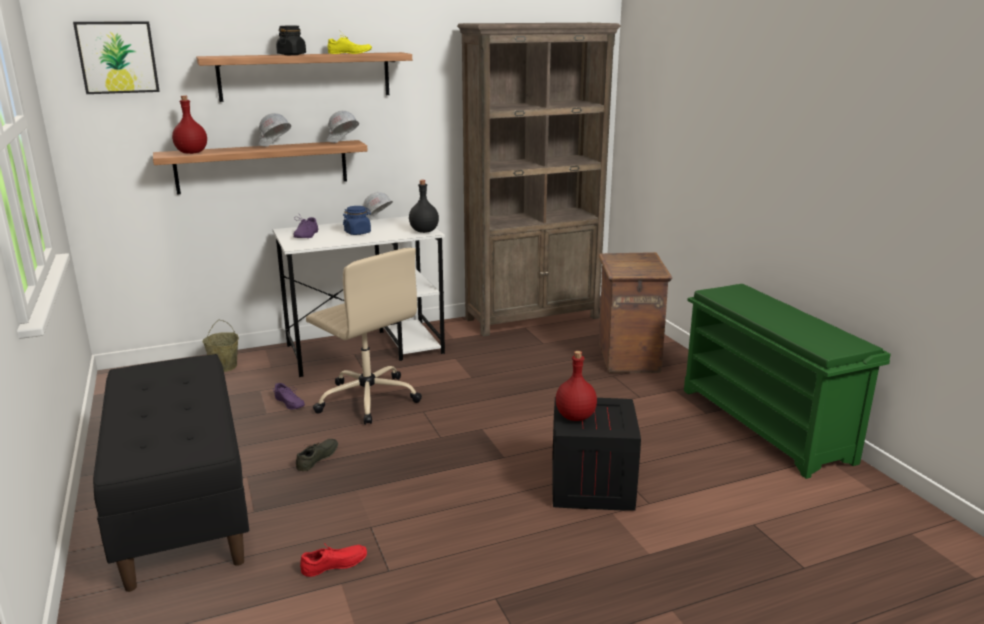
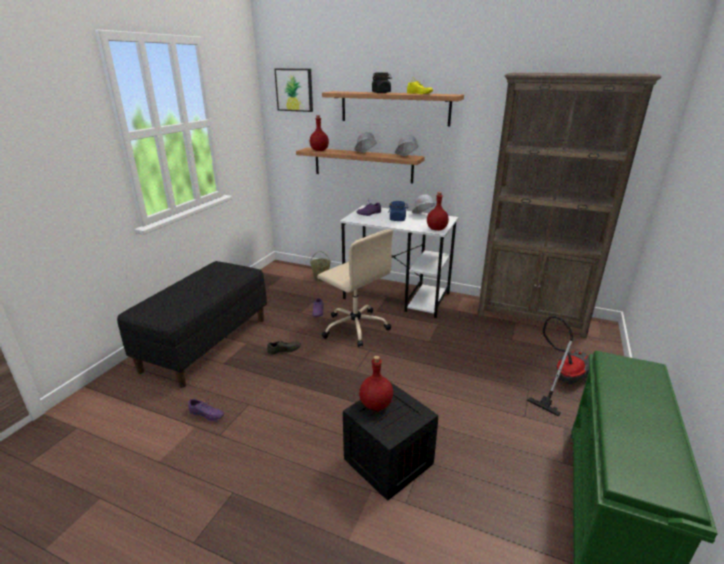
camera: 45 degrees right, 5 degrees up
red shoe [300,543,367,577] -> purple shoe [188,399,224,421]
beige office chair [306,248,422,425] -> beige office chair turned 45 degrees counterclockwise [317,229,393,347]
black bottle [409,180,439,233] -> red bottle [427,192,449,231]
crate [599,252,672,373] -> vacuum cleaner [527,316,589,417]

